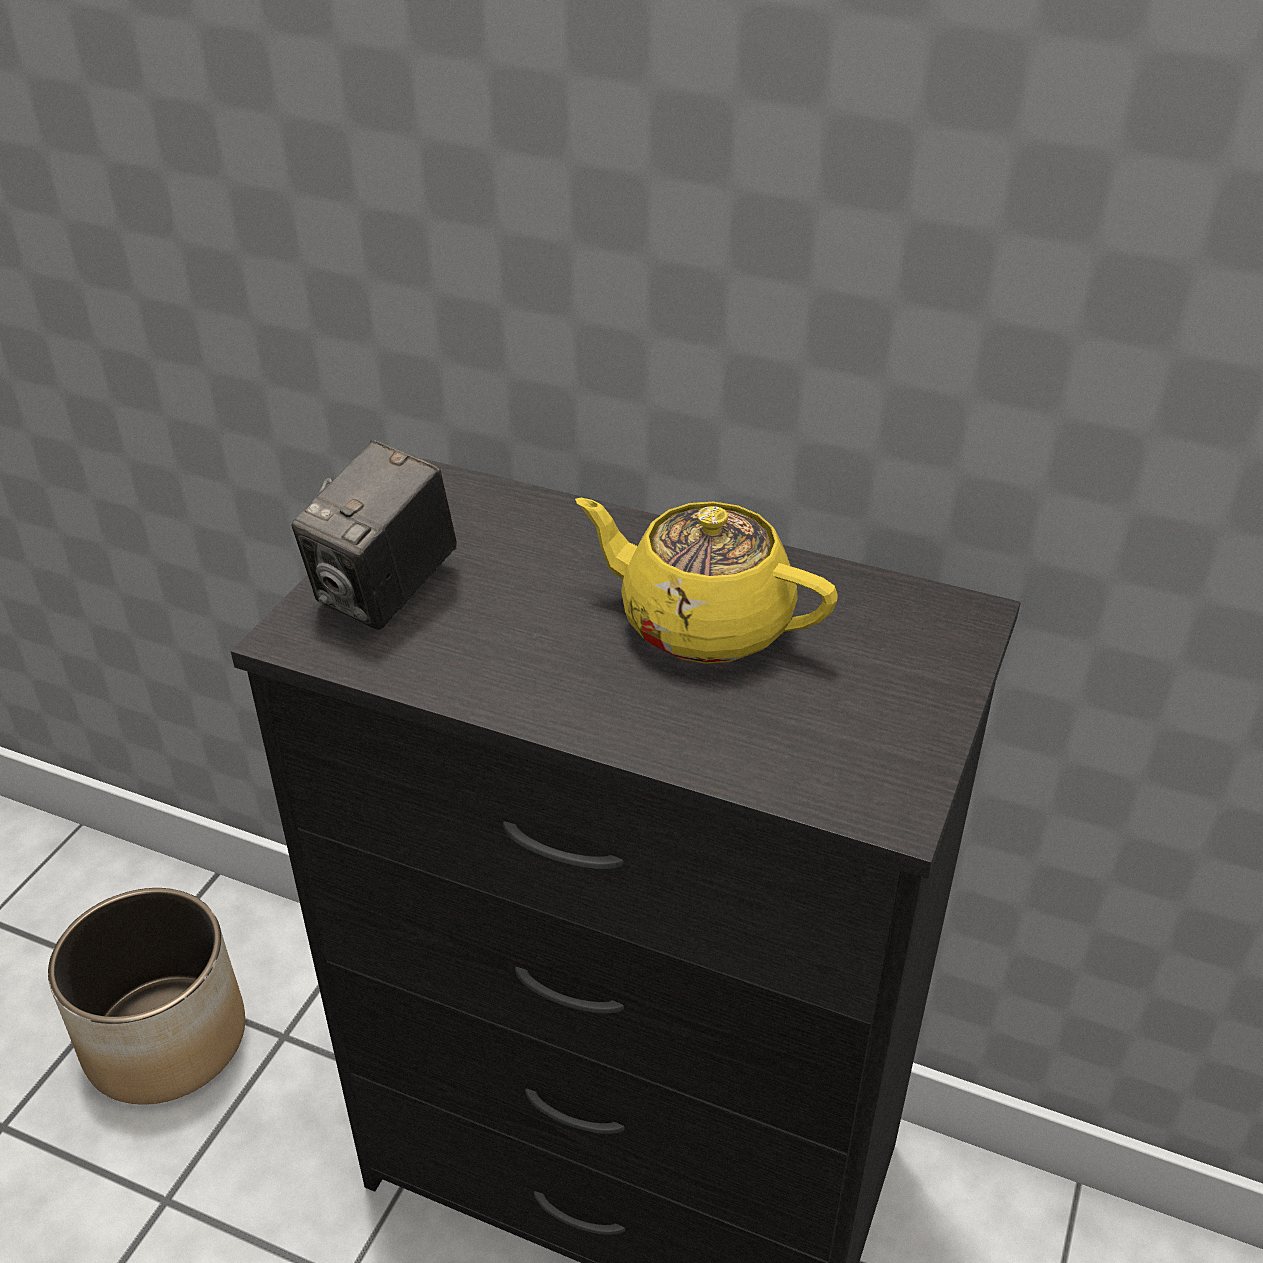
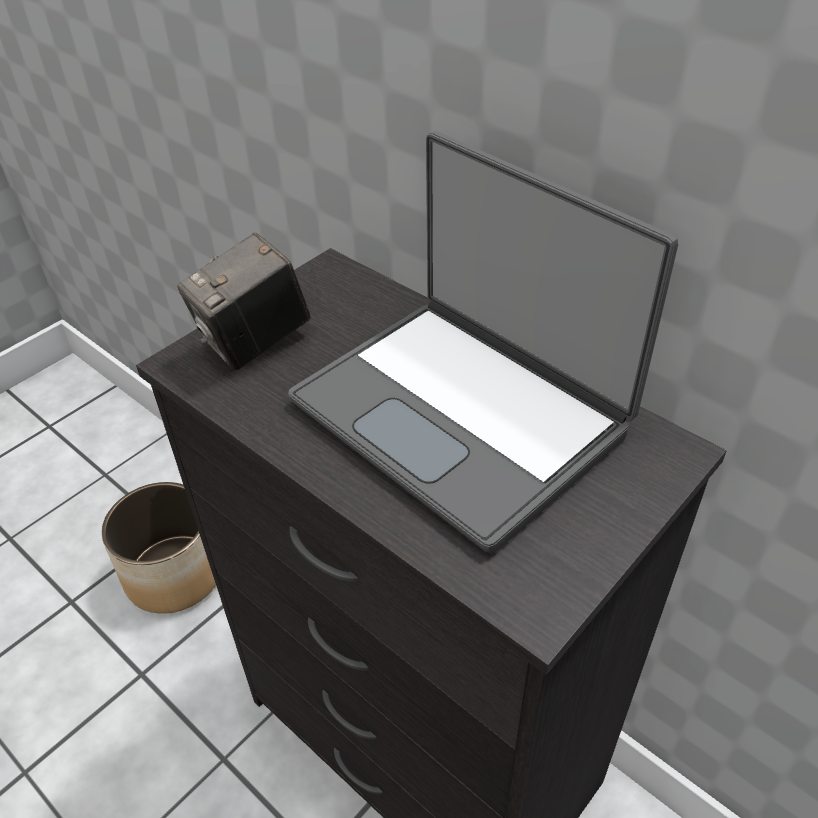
camera: 20 degrees right, 5 degrees up
yellow teapot [575,498,838,664] -> laptop [288,131,678,554]

